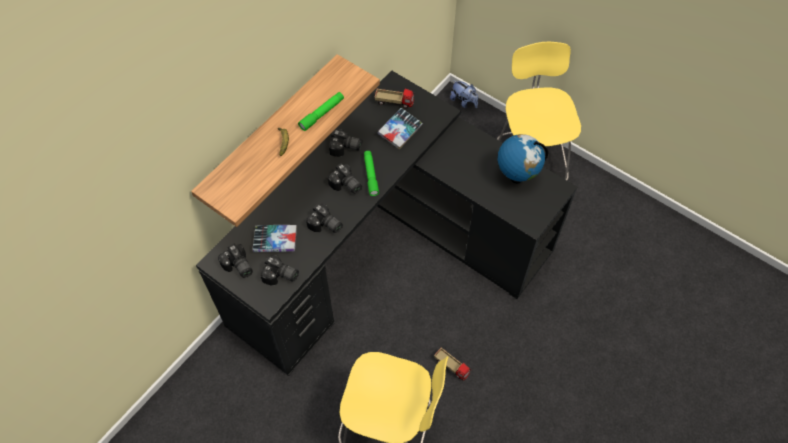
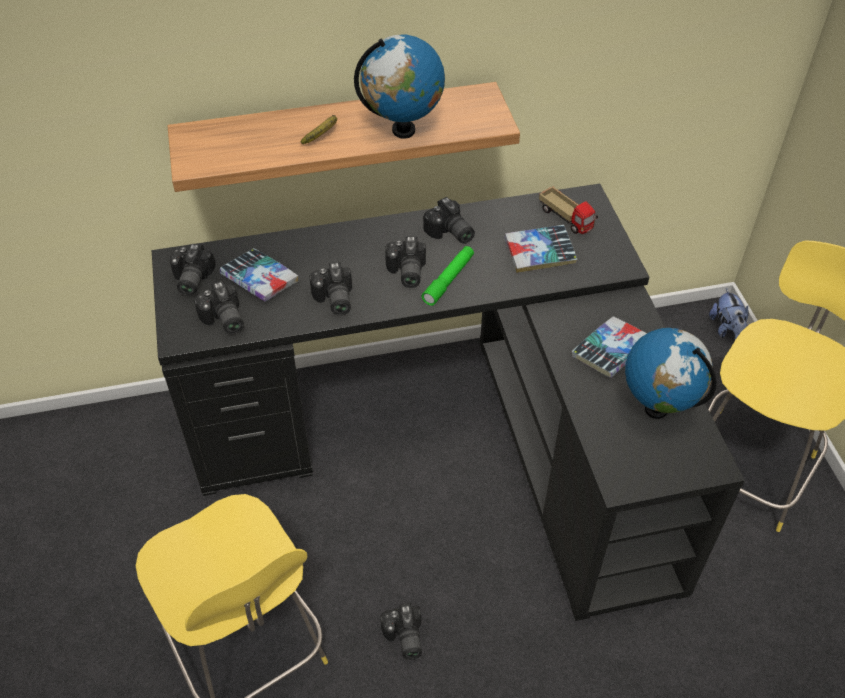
camera: 40 degrees right, 10 degrees down
green flashlight [298,92,344,131] -> globe [354,35,445,139]
toy truck [434,348,470,381] -> camera [380,603,422,660]
none -> book [572,316,647,378]

